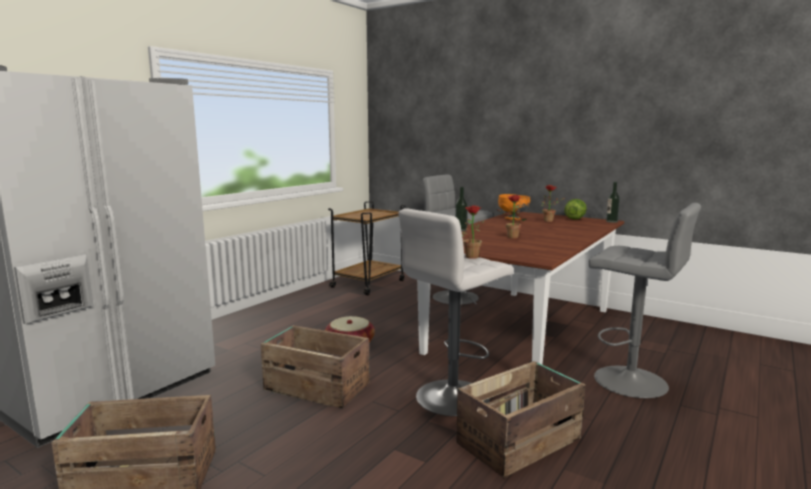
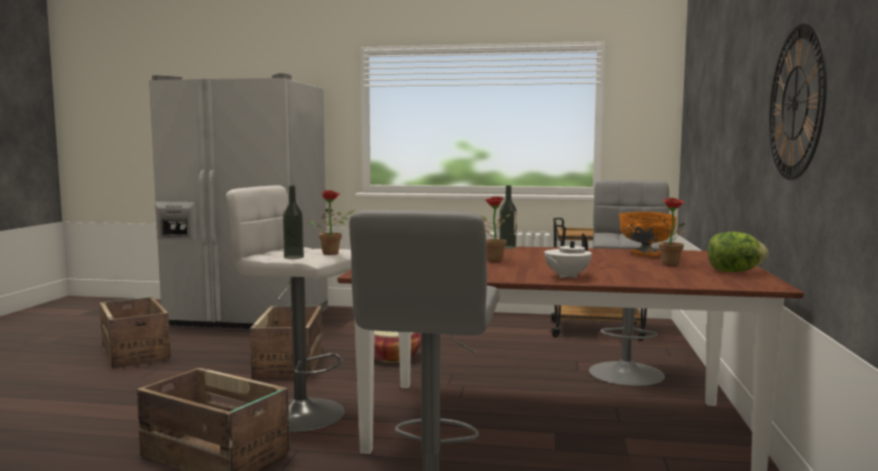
camera: 65 degrees right, 5 degrees down
bottle [606,182,620,223] -> bottle moved to [283,185,304,259]
none -> white teapot [544,234,592,278]
none -> wall clock [769,23,827,180]

